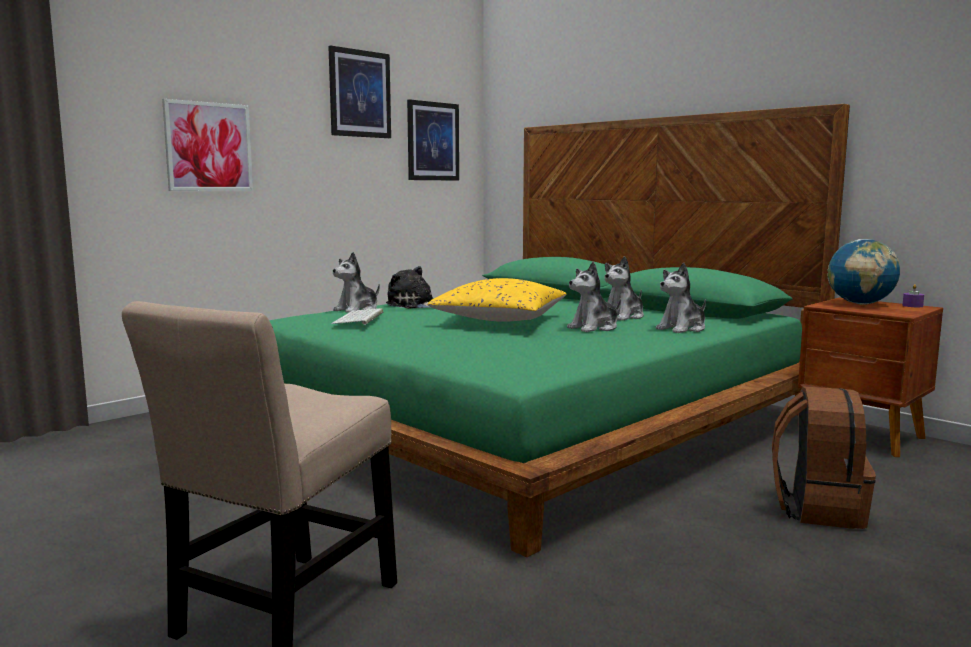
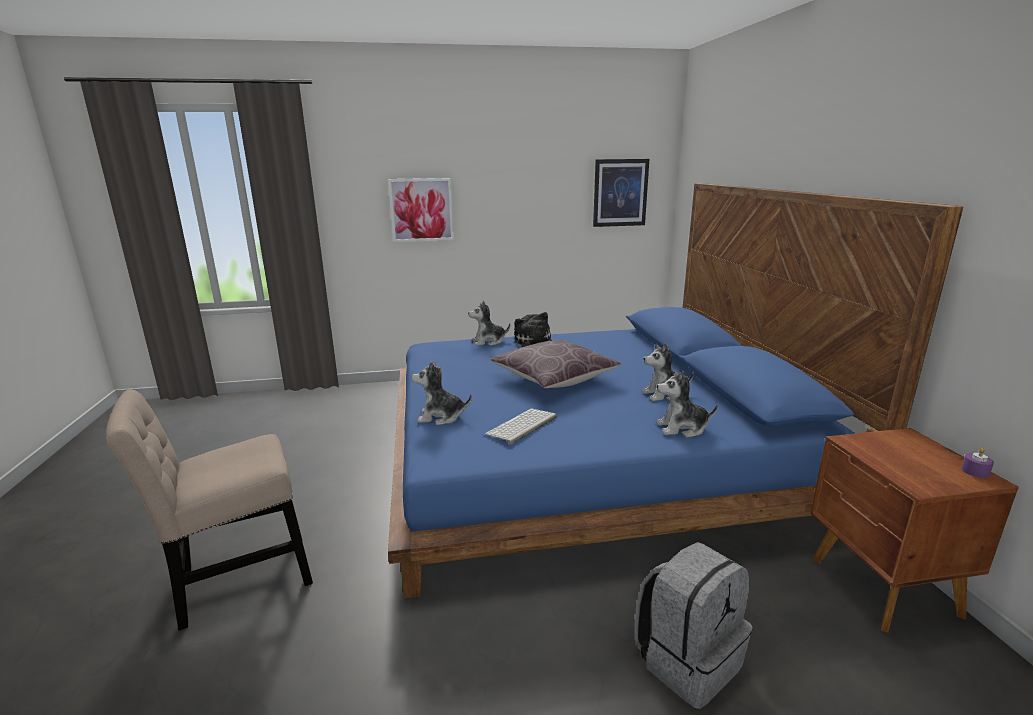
camera: 35 degrees right, 10 degrees up
green bed [269,104,850,557] -> blue bed [388,183,963,599]
picture [328,45,391,138] -> none
keyboard [331,308,383,325] -> keyboard moved to [485,409,557,444]
yellow pillow [427,278,566,322] -> brown pillow [490,340,621,388]
plush toy [567,261,621,332] -> plush toy moved to [412,361,472,425]
brown backpack [772,386,876,529] -> grey backpack [634,542,753,709]
globe [827,239,900,305] -> none

